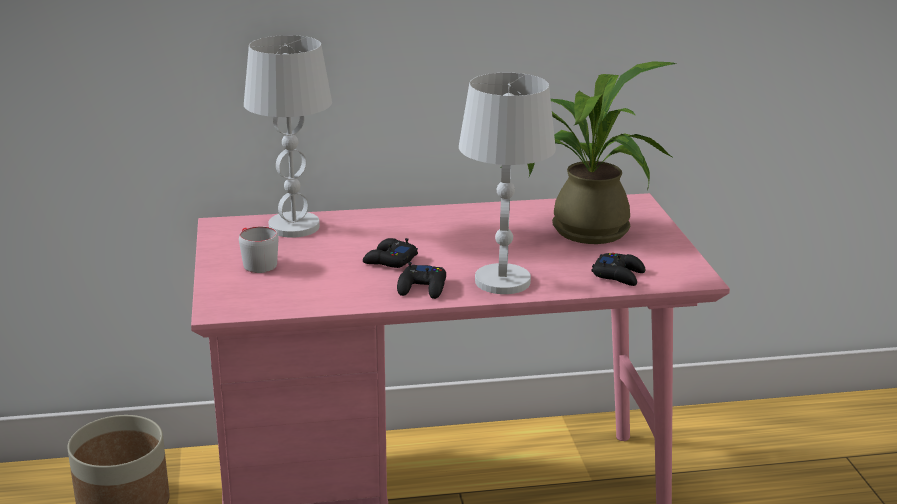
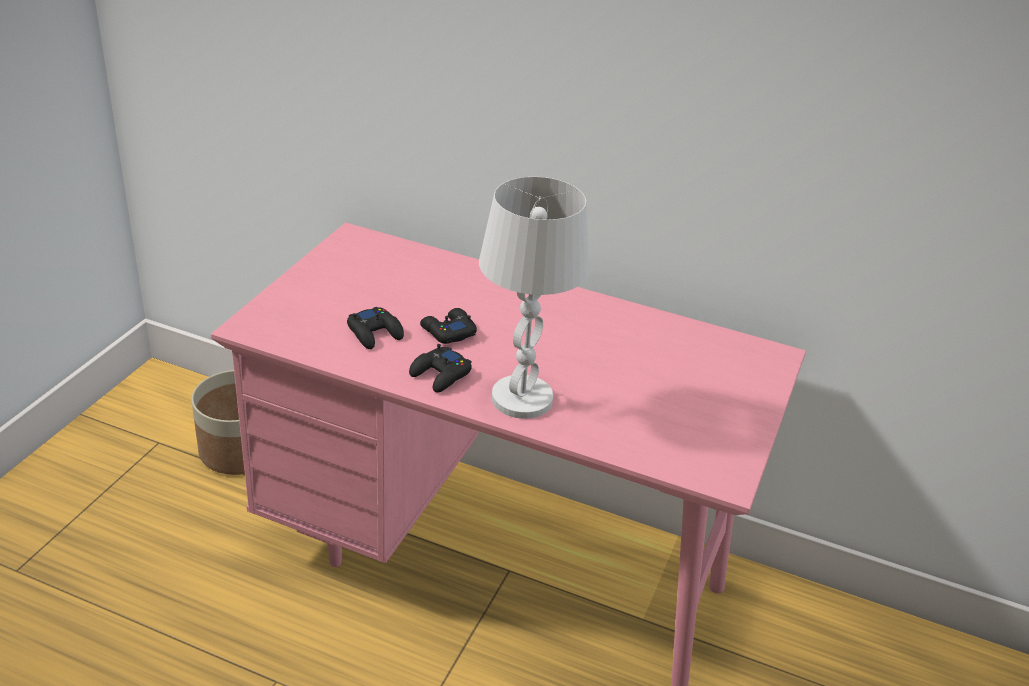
camera: 30 degrees right, 10 degrees up
grey mug [239,226,278,273] -> none
white table lamp [244,35,332,238] -> none
potted plant [501,62,676,244] -> none
black game controller [591,253,645,286] -> black game controller moved to [347,307,404,349]

